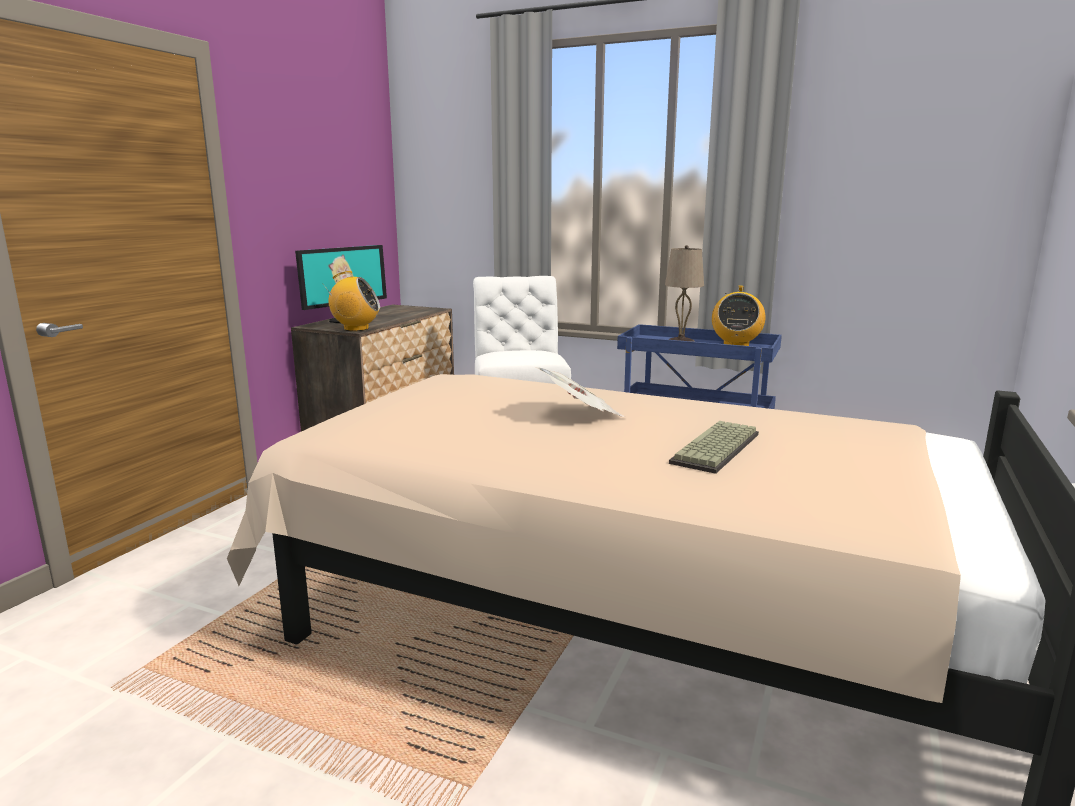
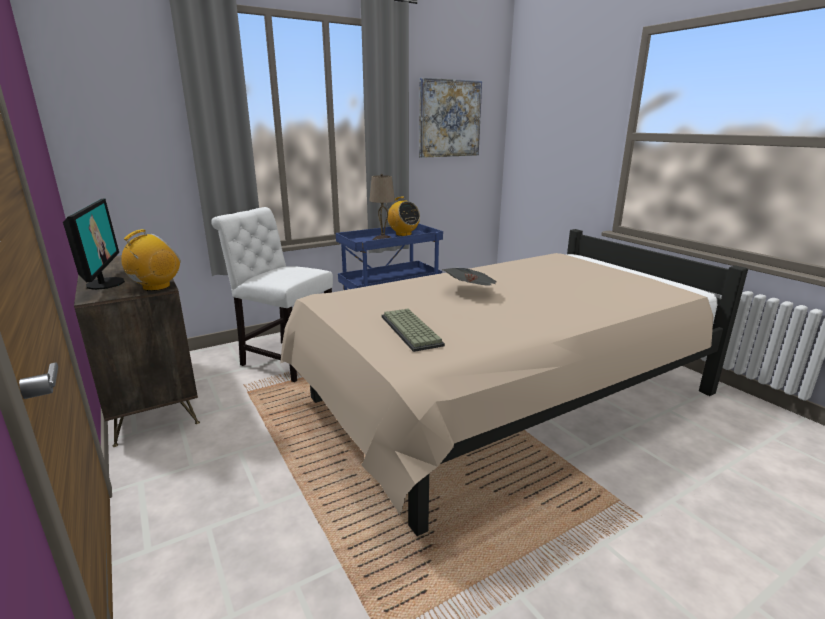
camera: 55 degrees left, 5 degrees up
keyboard [669,421,759,474] -> keyboard moved to [382,309,445,352]
none -> picture [419,78,482,158]

